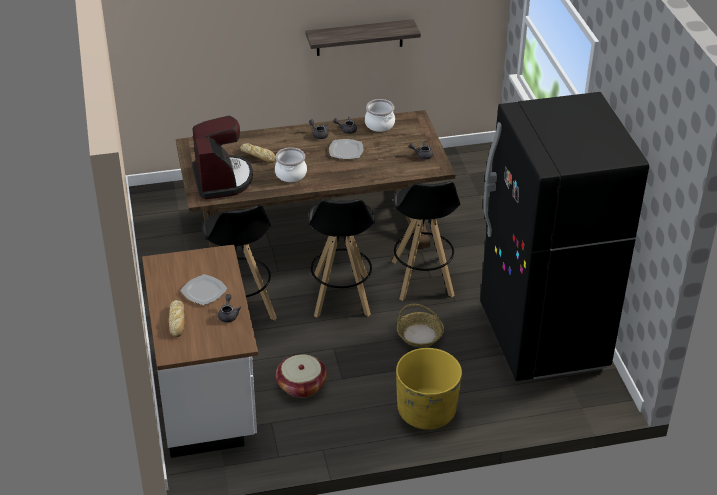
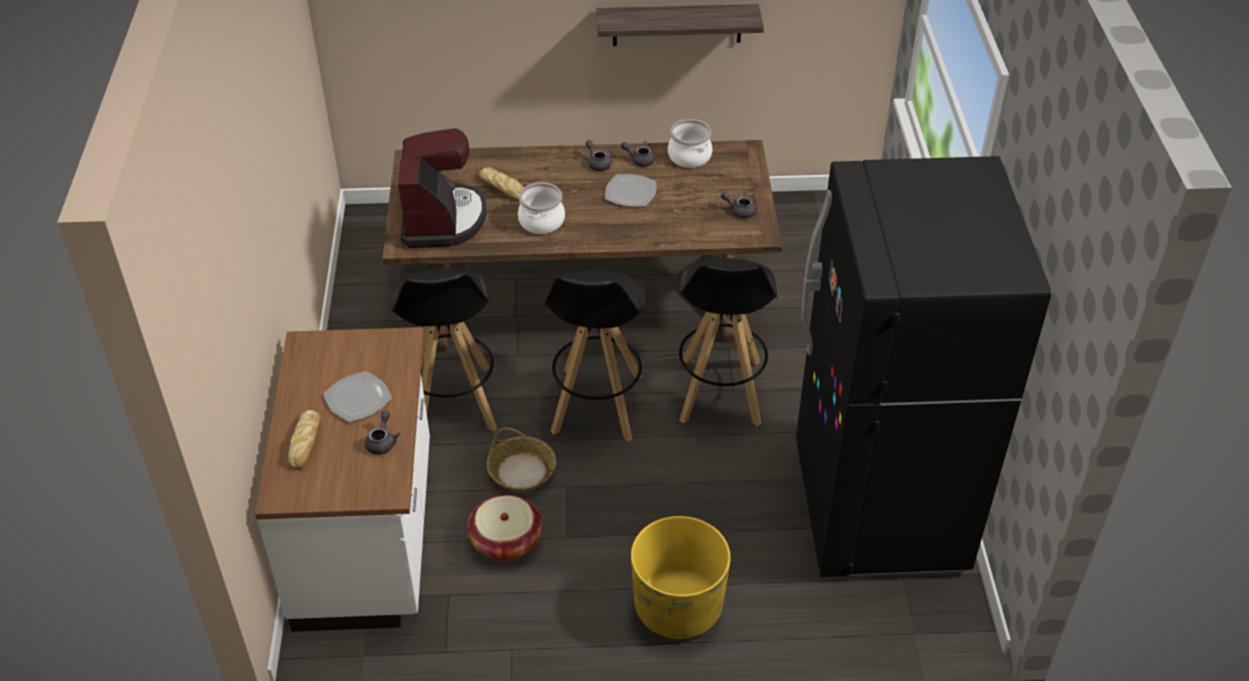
camera: 10 degrees right, 5 degrees up
basket [397,304,444,347] -> basket moved to [487,428,556,492]

